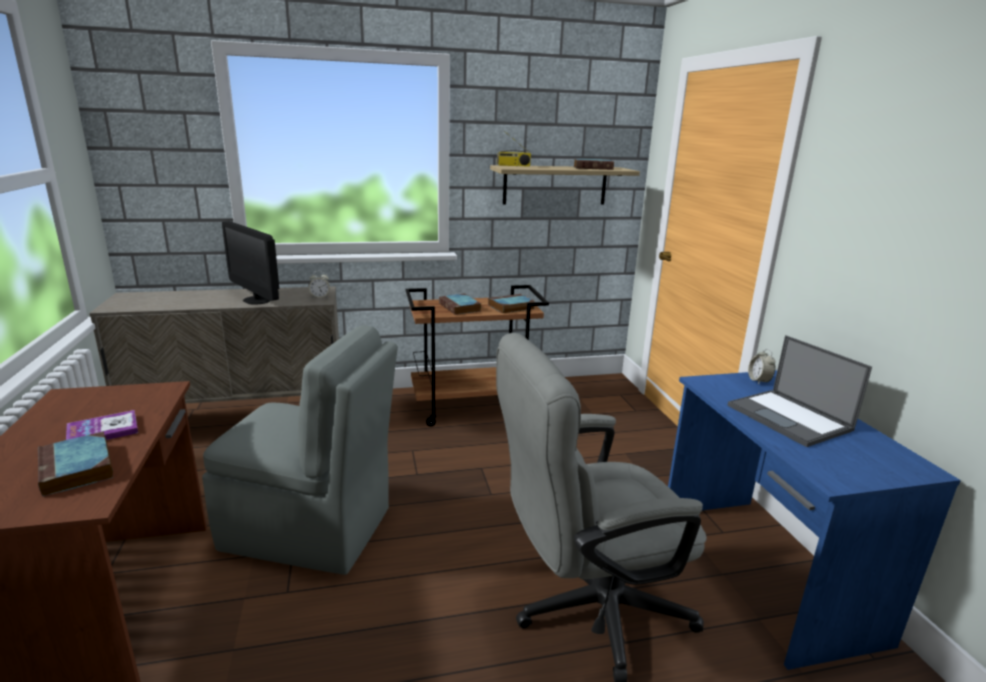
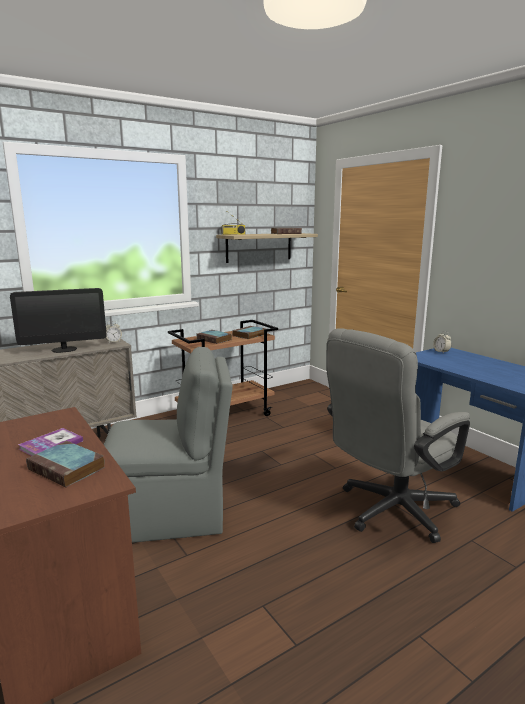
camera: 20 degrees left, 5 degrees down
monitor [222,221,279,305] -> monitor turned 45 degrees counterclockwise [10,288,106,353]
laptop [727,335,872,447] -> none

